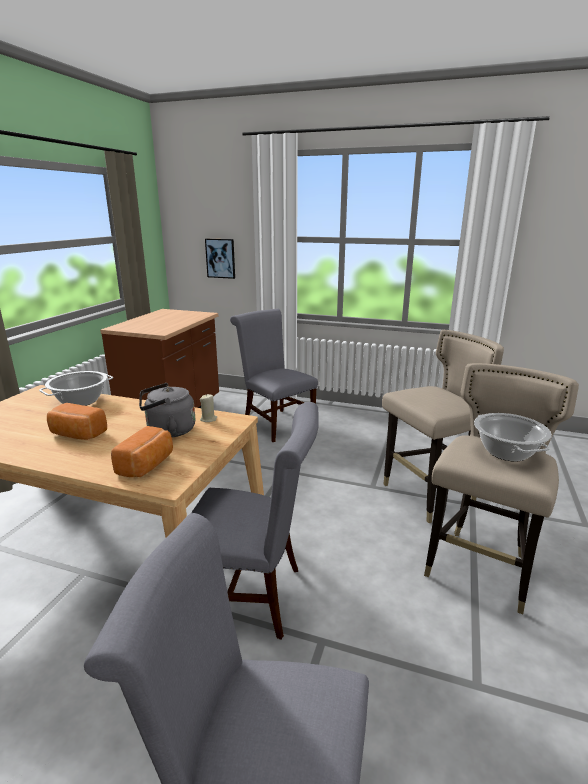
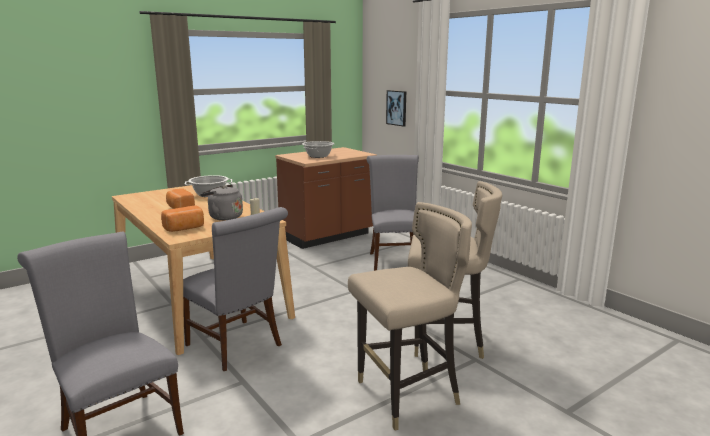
camera: 35 degrees right, 5 degrees down
cooking pot [474,413,552,462] -> cooking pot moved to [302,141,335,158]

